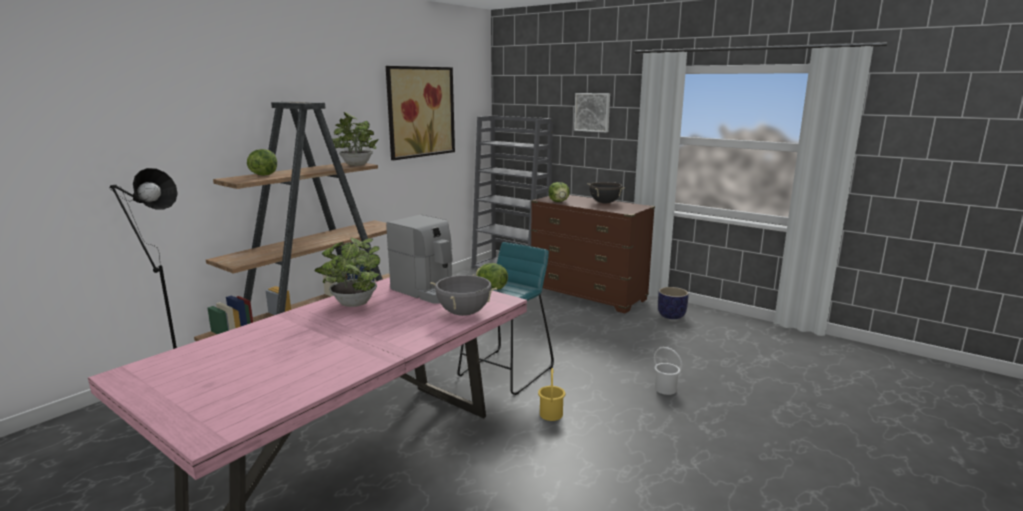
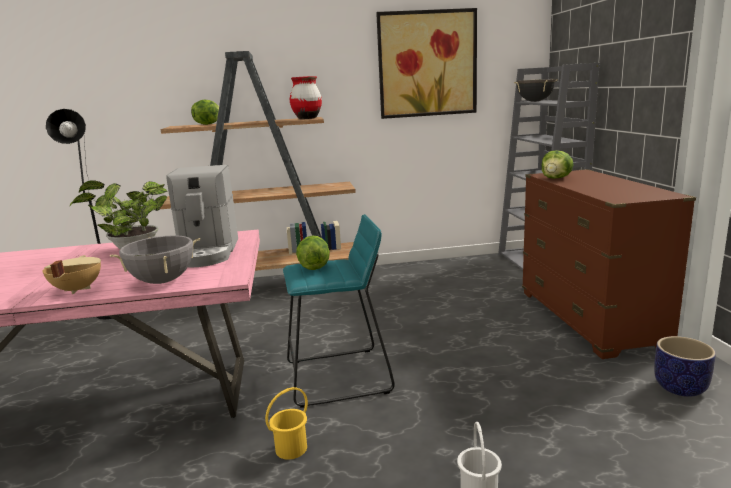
camera: 45 degrees right, 0 degrees up
potted plant [332,112,379,166] -> red vase [290,76,322,119]
picture [574,93,610,132] -> none
black cooking pot [588,182,625,203] -> black cooking pot moved to [514,79,558,102]
none -> beige cooking pot [42,255,101,294]

